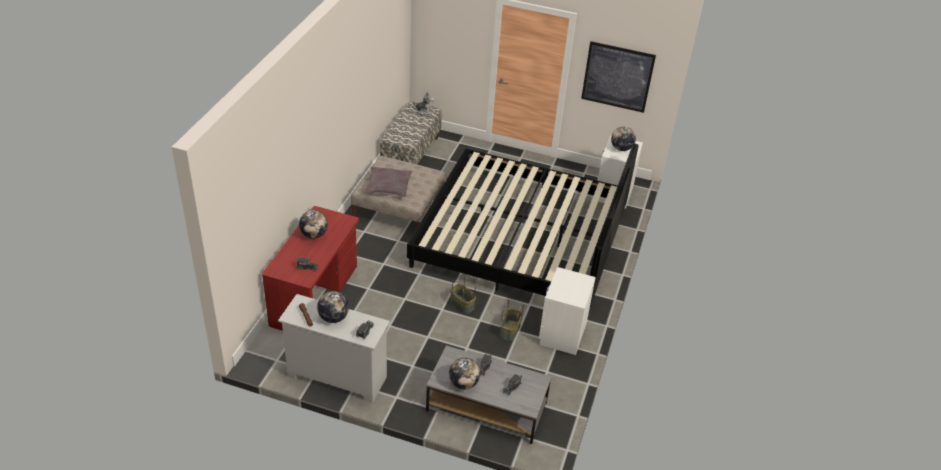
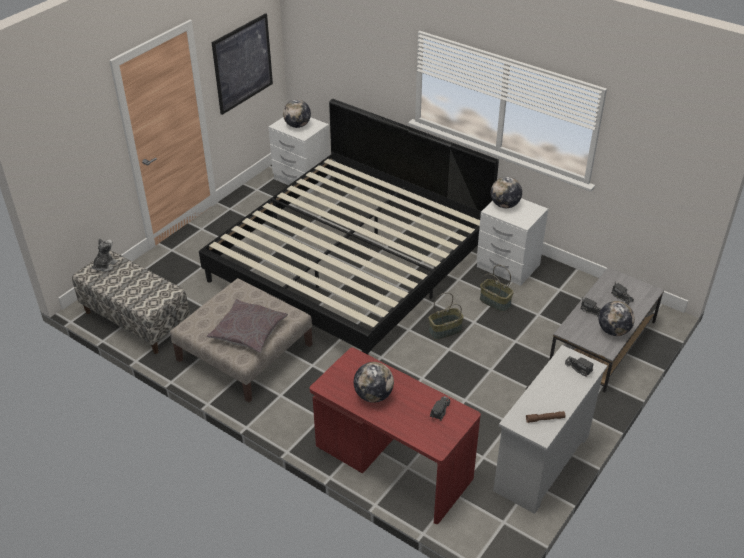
camera: 70 degrees left, 0 degrees up
globe [317,291,349,323] -> globe moved to [491,177,522,208]

